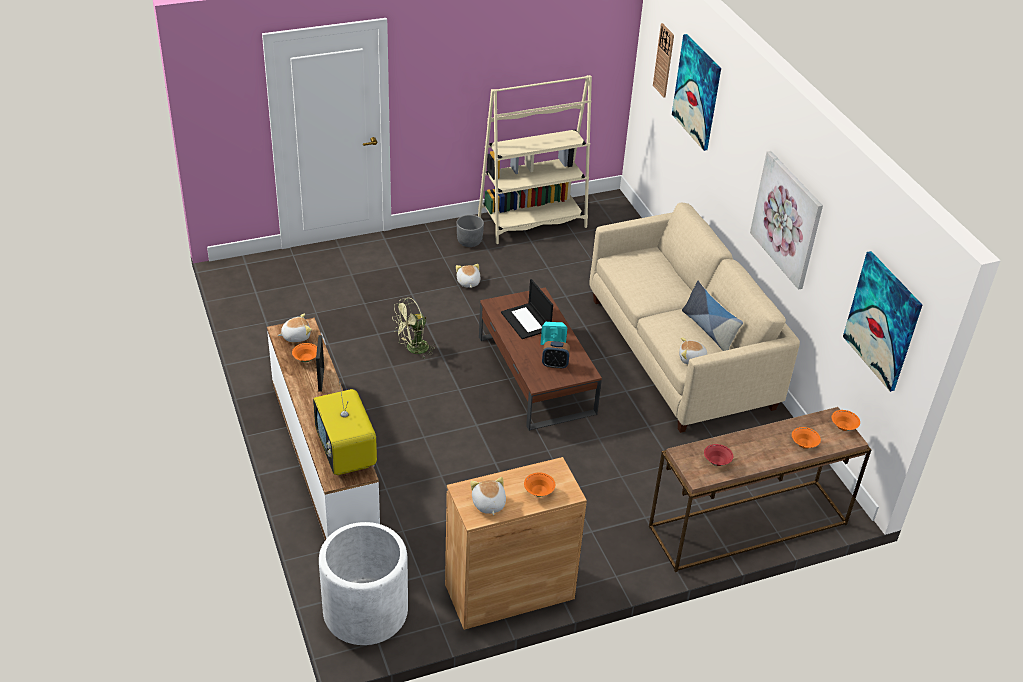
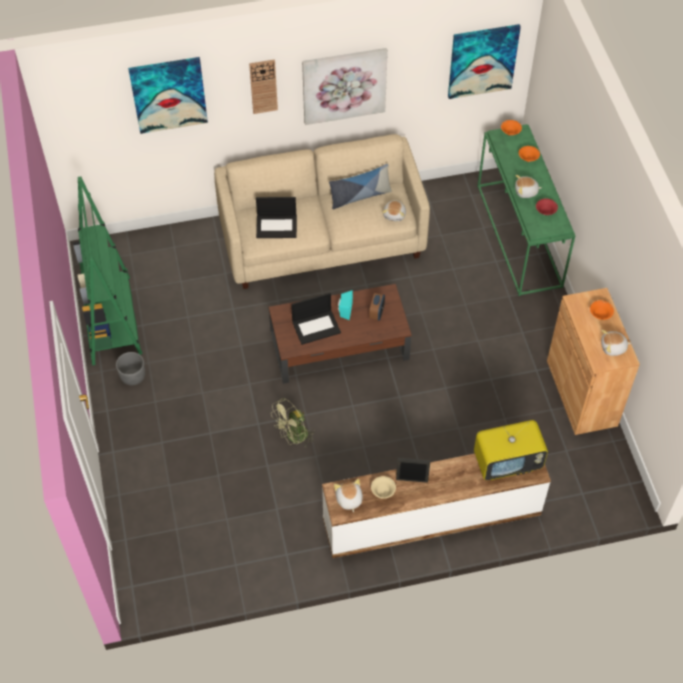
camera: 80 degrees left, 15 degrees up
orange bowl [292,343,317,362] -> beige bowl [371,476,396,499]
white planter [319,522,408,645] -> none
green fan [392,297,437,358] -> green fan turned 75 degrees clockwise [271,398,315,447]
plush toy [456,264,481,288] -> plush toy moved to [515,175,542,198]
beige bookcase [478,75,592,244] -> green bookcase [73,176,143,365]
brown console table [649,407,871,572] -> green console table [477,124,575,296]
wall clock [653,23,674,98] -> wall clock moved to [249,59,278,114]
none -> laptop [256,197,297,238]

